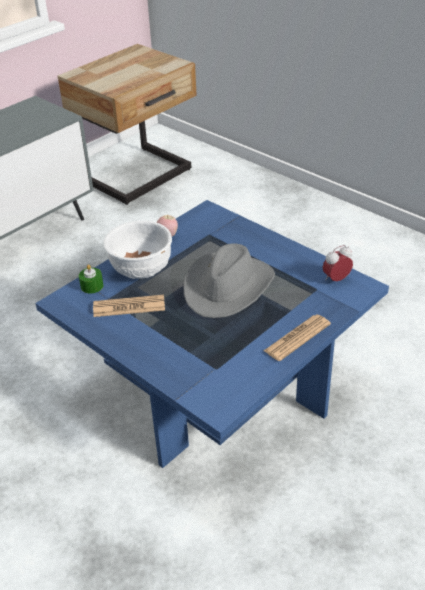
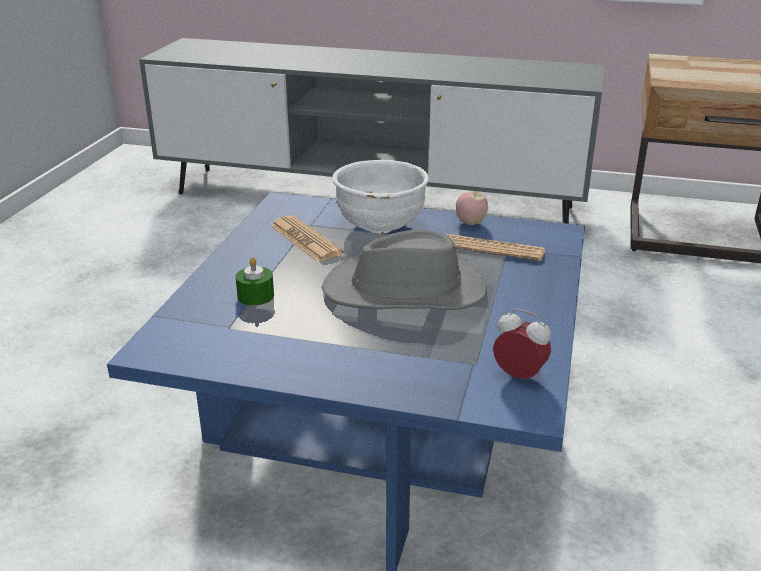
camera: 60 degrees right, 10 degrees down
green candle [79,264,103,294] -> green candle moved to [236,257,274,306]
newspaper [264,314,331,361] -> newspaper moved to [447,234,545,261]

